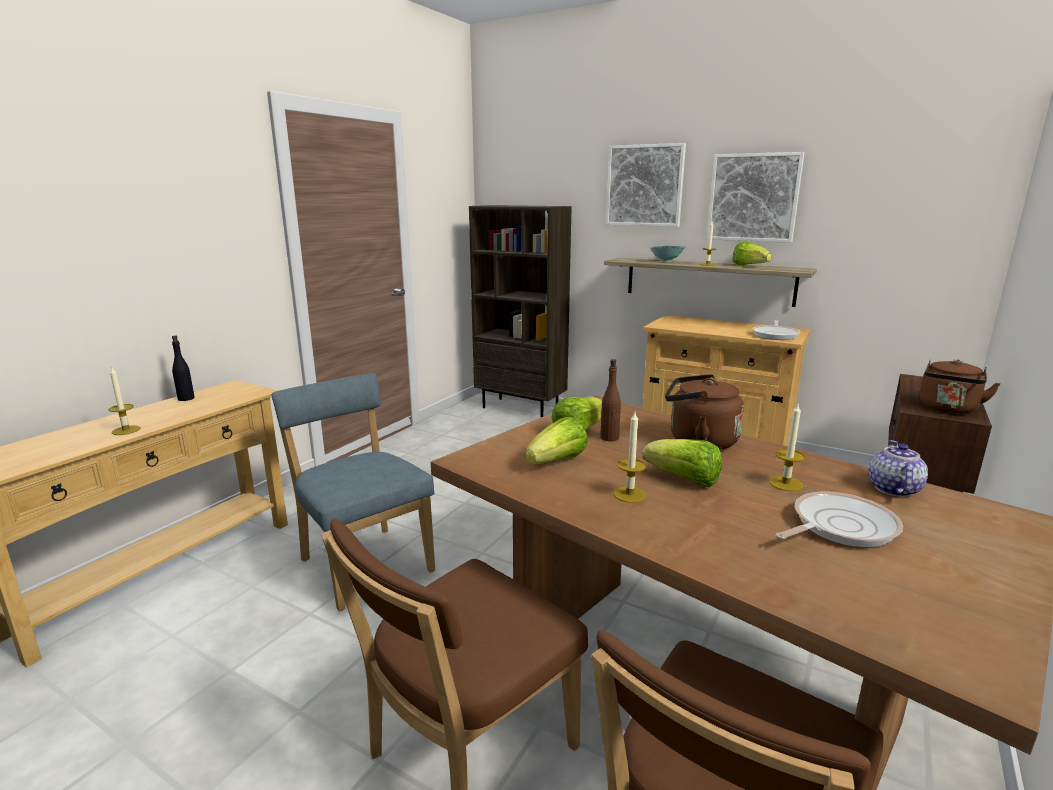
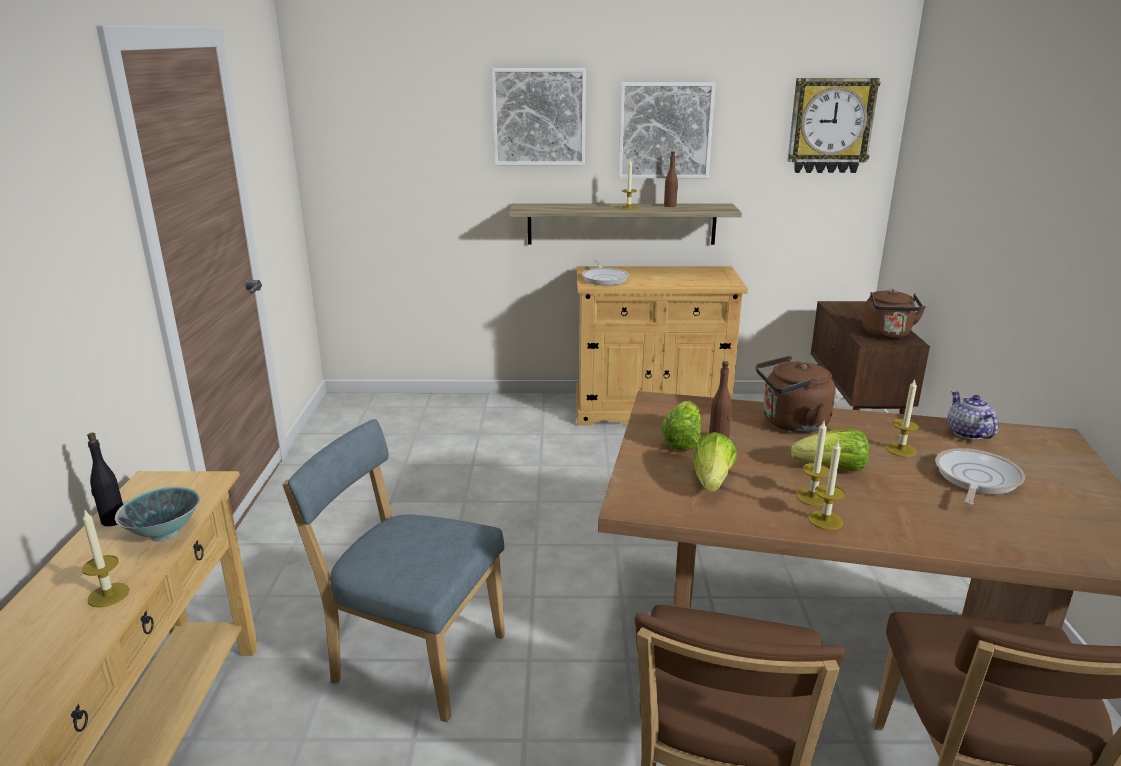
camera: 30 degrees left, 5 degrees up
brown bookcase [469,205,572,417] -> none
bowl [650,245,685,262] -> bowl moved to [115,487,200,542]
lettuce [732,241,772,265] -> brown bottle [664,151,678,207]
frying pan [752,320,801,340] -> frying pan moved to [582,260,629,285]
none -> wall clock [787,78,881,173]
none -> candle [808,441,845,530]

